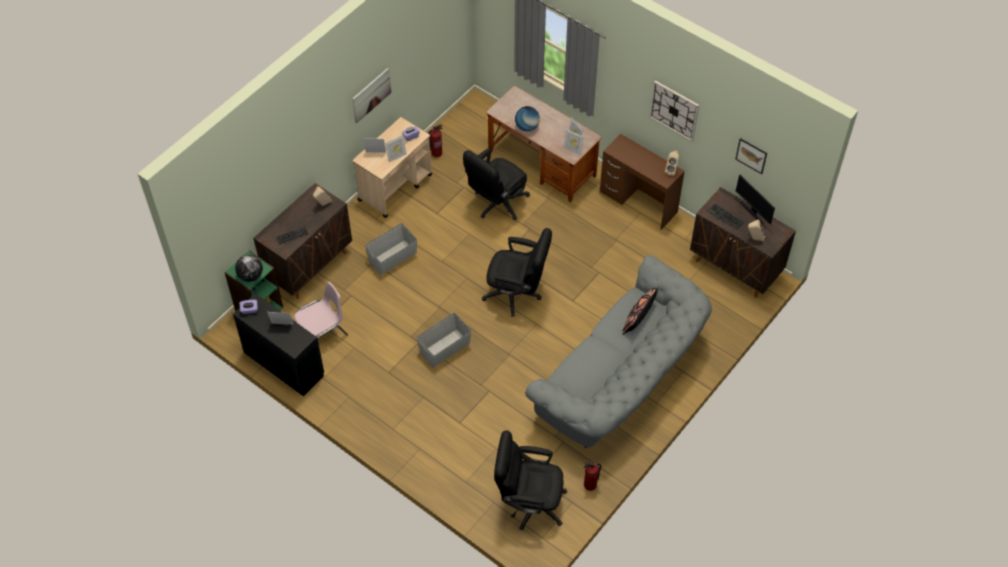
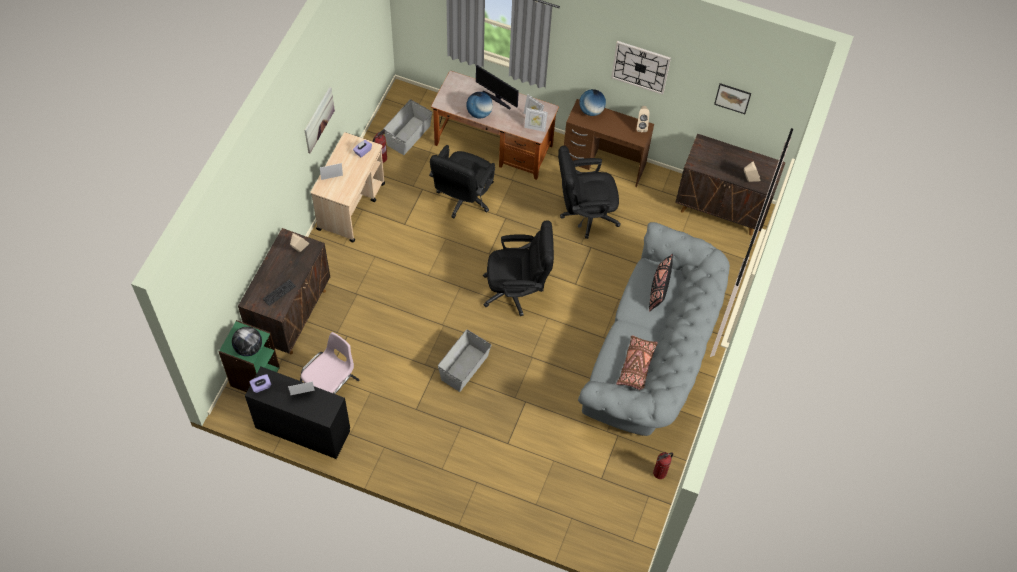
camera: 20 degrees left, 5 degrees up
grey storage box [365,223,418,275] -> grey storage box moved to [383,99,432,155]
picture frame [385,135,407,162] -> none
black office chair [494,431,567,531] -> black office chair moved to [558,146,621,239]
keyboard [707,203,744,230] -> none
monitor [736,175,775,225] -> monitor moved to [476,65,519,109]
none -> globe [579,89,606,116]
none -> brown pillow [616,335,658,390]

